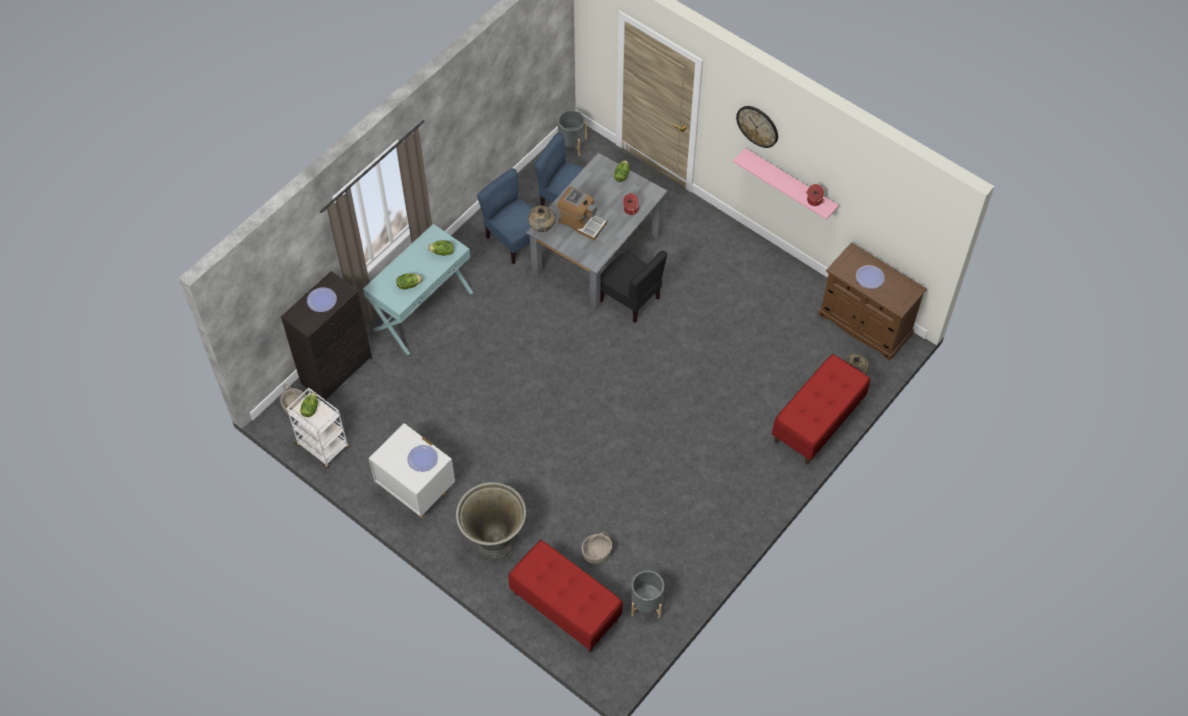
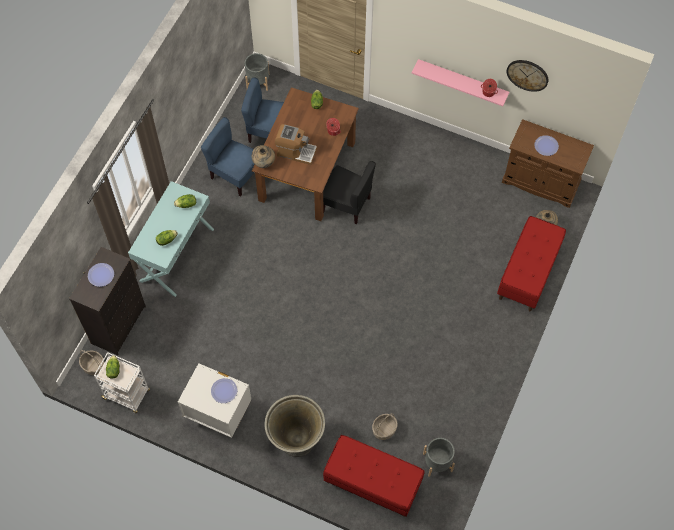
camera: 15 degrees left, 5 degrees up
grey dining table [526,153,668,311] -> brown dining table [252,87,359,221]
wall clock [736,106,778,148] -> wall clock moved to [507,60,548,92]

